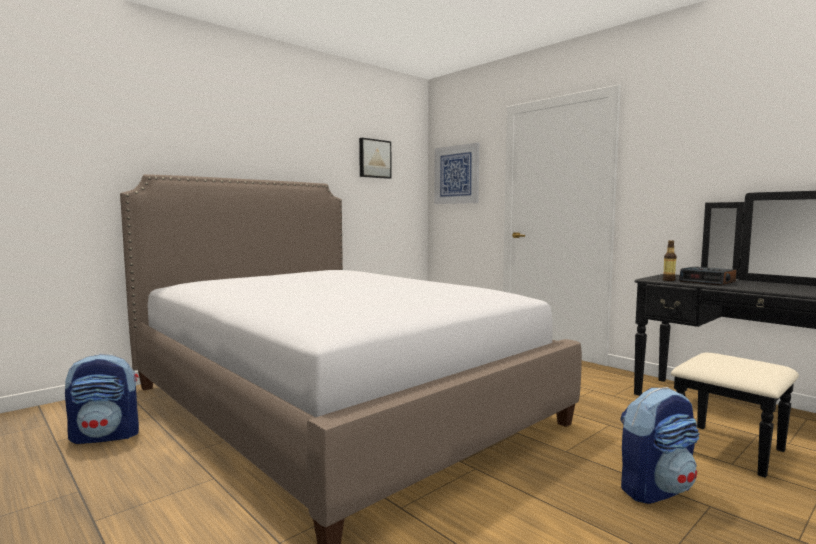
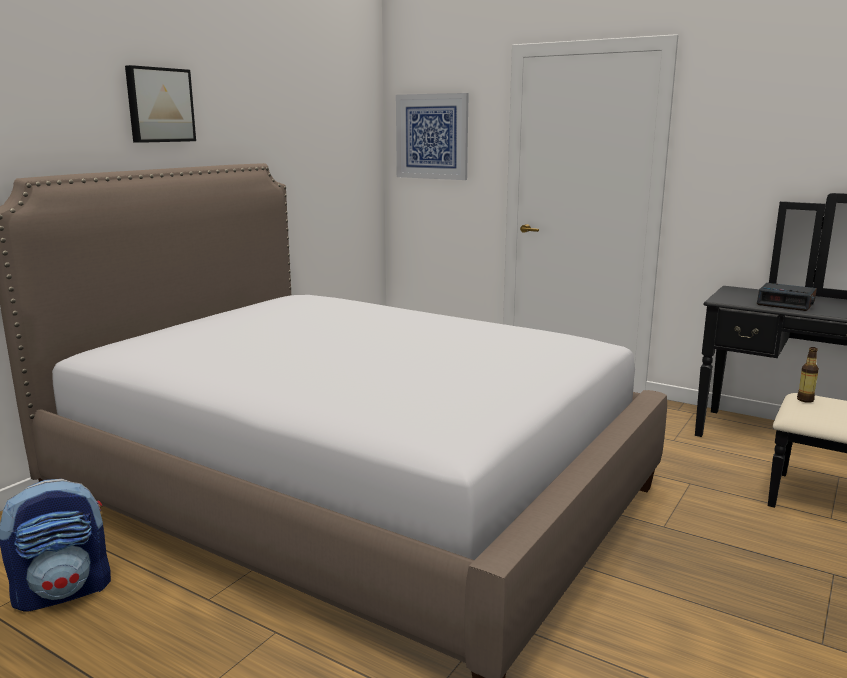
camera: 15 degrees left, 10 degrees up
picture [359,138,391,179] -> picture moved to [125,65,196,143]
backpack [621,387,699,504] -> none
bottle [663,240,676,281] -> bottle moved to [797,347,819,403]

